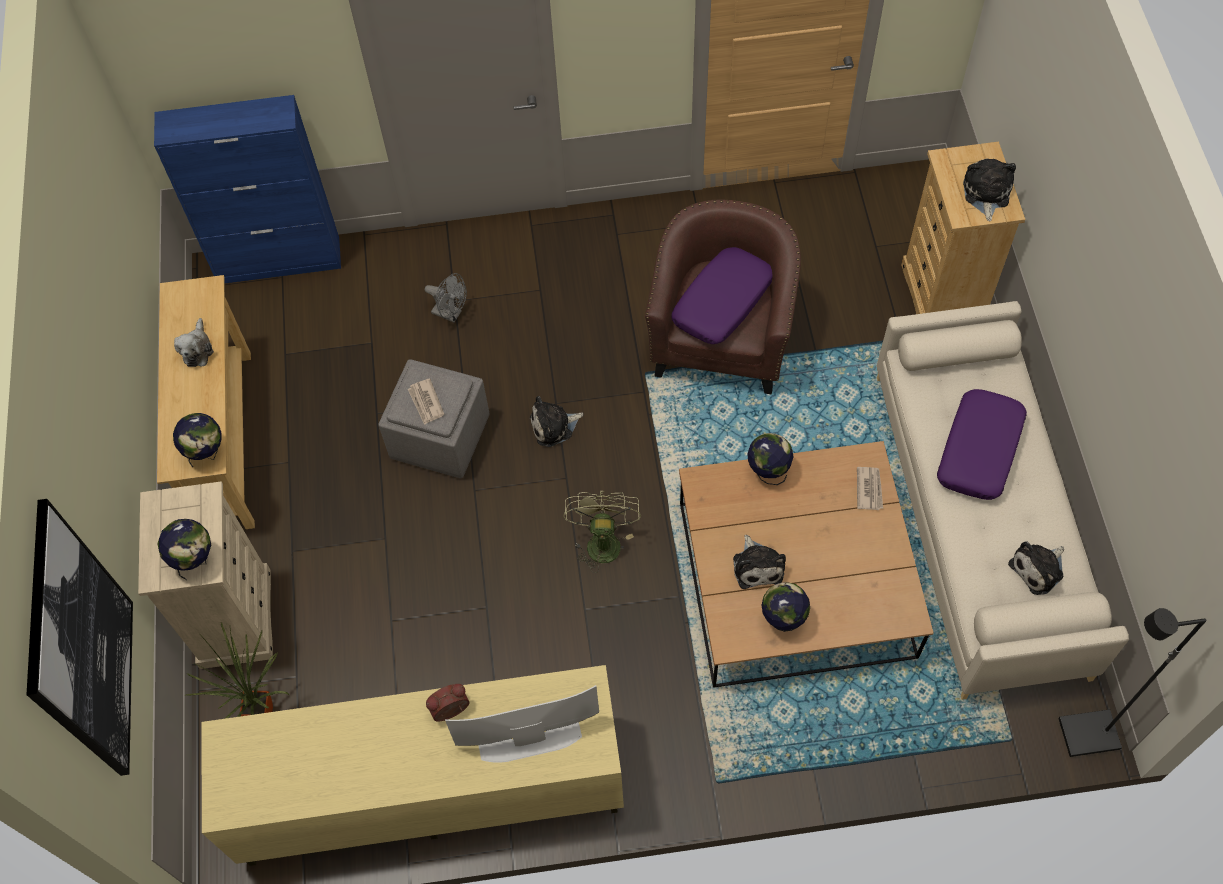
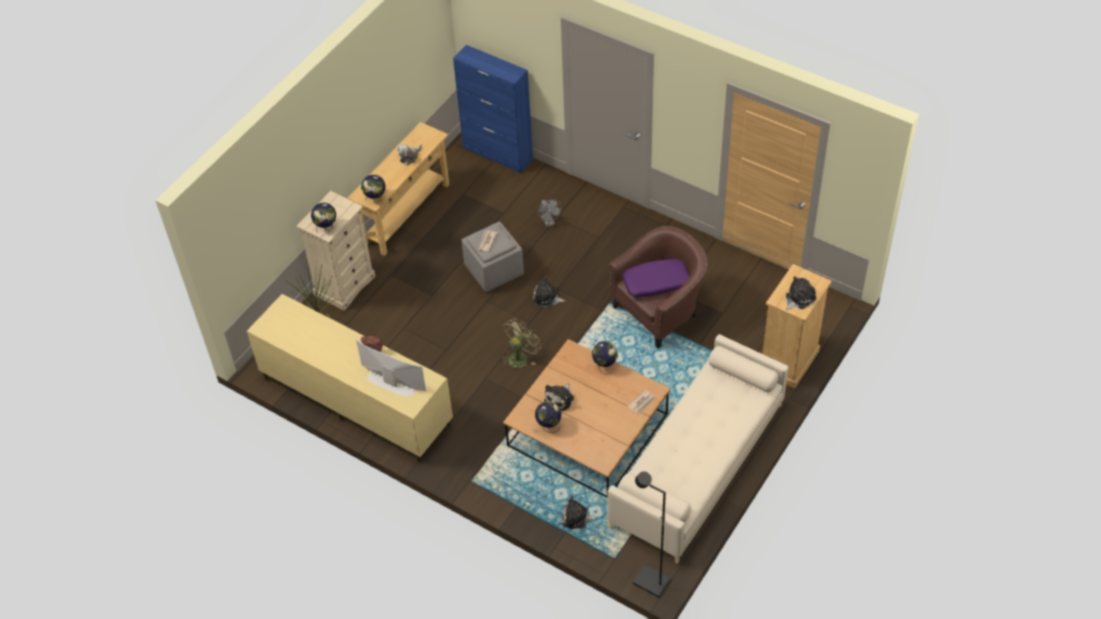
camera: 40 degrees right, 10 degrees down
picture [26,499,133,776] -> none
purple pillow [937,389,1027,500] -> none
plush toy [1008,541,1064,595] -> plush toy moved to [562,495,596,529]

